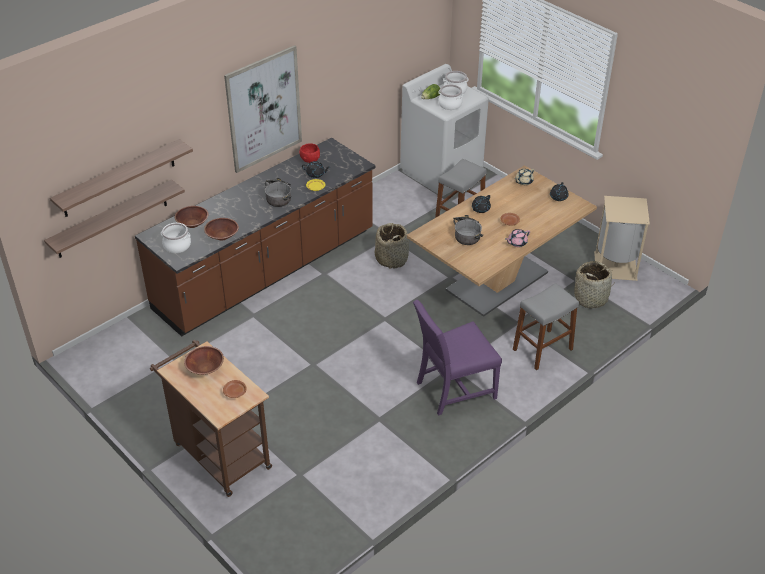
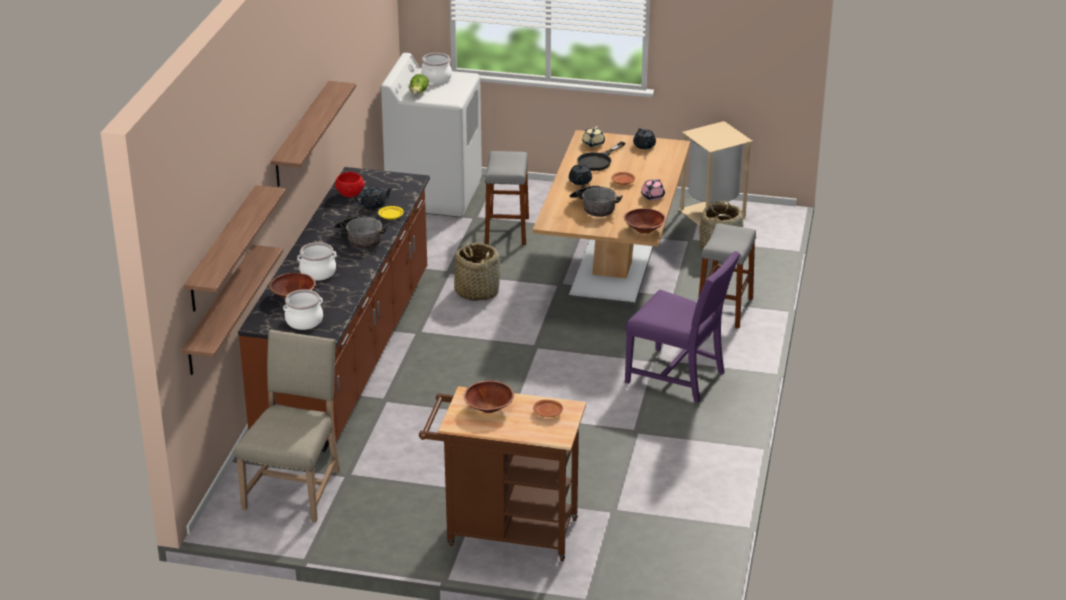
camera: 35 degrees left, 10 degrees down
brown bowl [204,218,239,241] -> brown bowl moved to [624,208,666,234]
picture [224,45,302,173] -> shelf [271,81,356,187]
purple chair [413,300,502,416] -> purple chair turned 90 degrees counterclockwise [625,251,741,402]
cooking pot [438,84,463,110] -> cooking pot moved to [297,242,337,281]
none -> beige chair [235,330,340,522]
none -> black frying pan [577,142,625,171]

